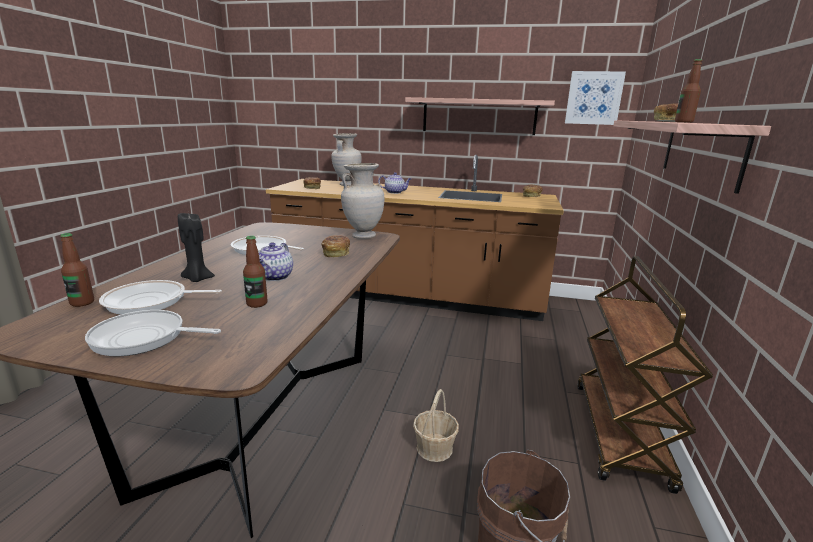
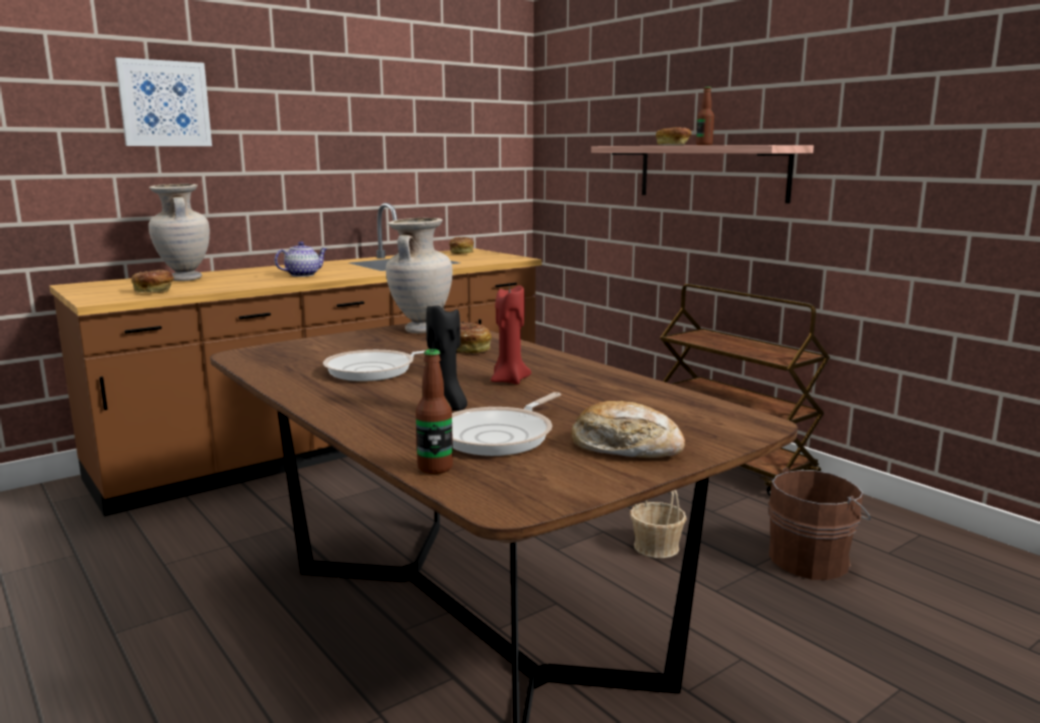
camera: 50 degrees left, 5 degrees down
frying pan [85,310,221,356] -> bread [571,401,685,458]
bottle [243,236,268,308] -> none
teapot [259,242,293,281] -> red candle [491,285,531,385]
shelf [405,97,555,135] -> none
picture [565,71,626,125] -> picture moved to [115,57,212,146]

